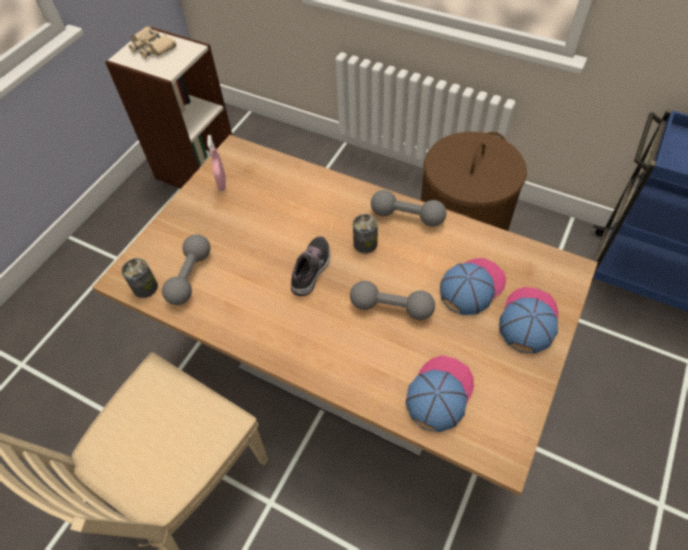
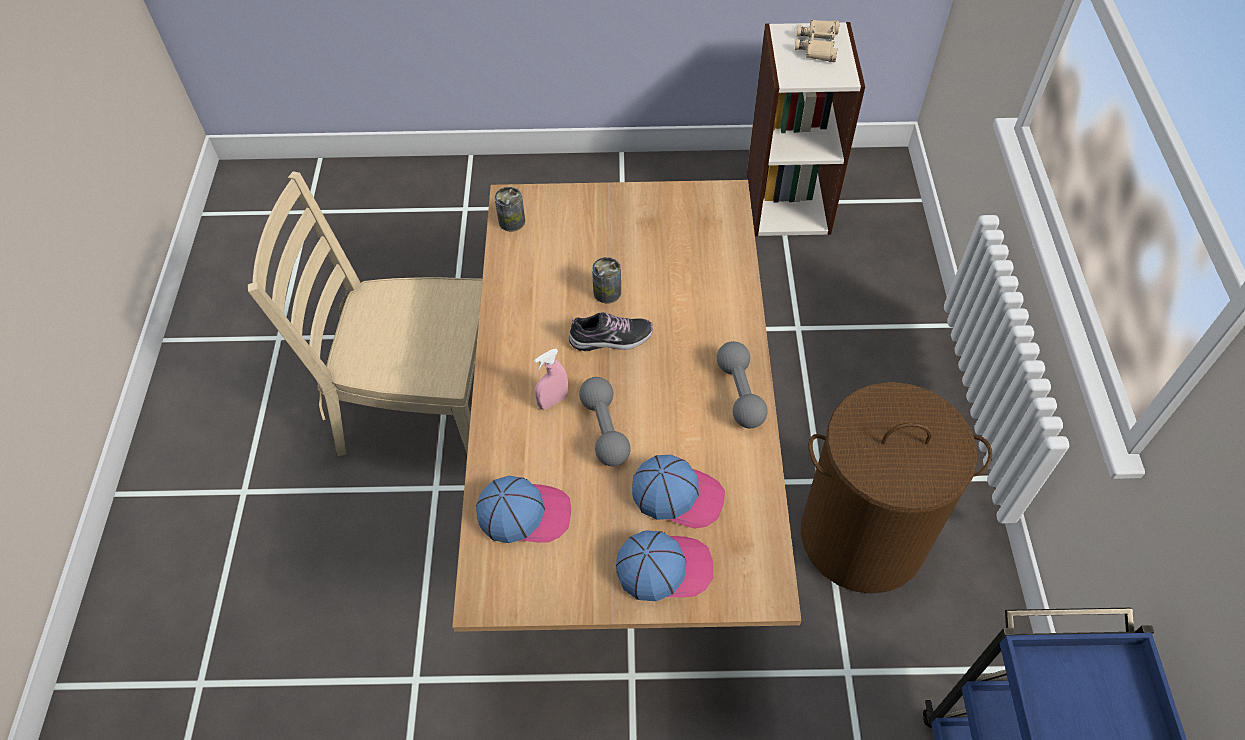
camera: 60 degrees right, 0 degrees up
grey dumbbell [162,234,211,305] -> none
pink spray bottle [207,135,226,191] -> pink spray bottle moved to [534,349,568,410]
can [353,214,378,254] -> can moved to [592,257,621,303]

